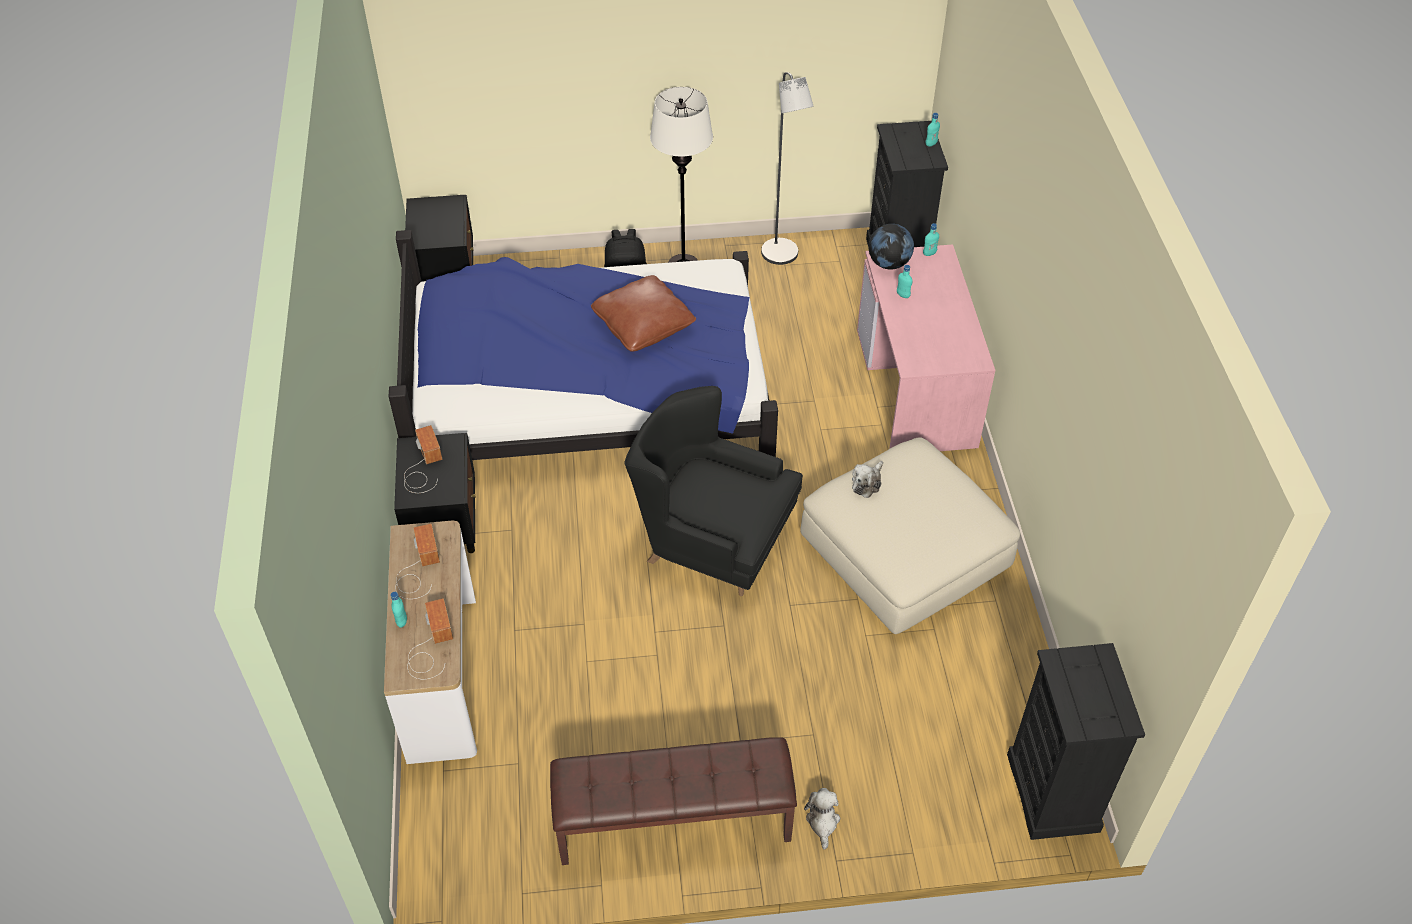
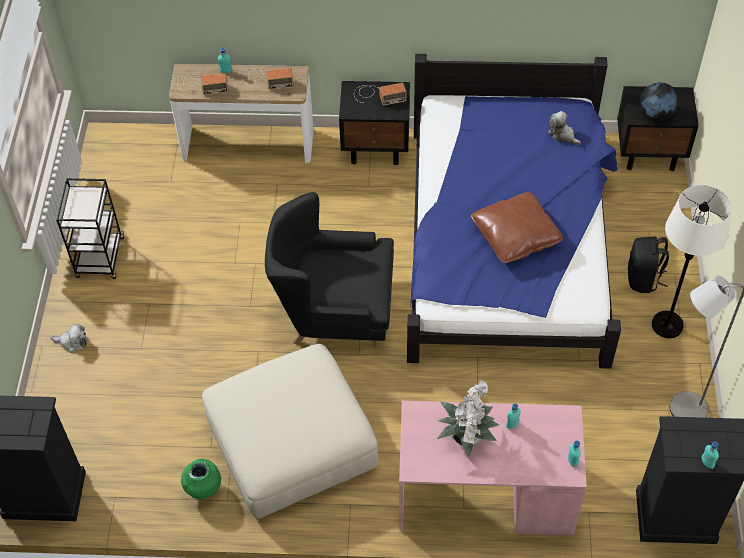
camera: 100 degrees right, 5 degrees up
brown bench [550,737,797,865] -> black cart [56,178,125,279]
black armchair [624,386,803,596] -> black armchair turned 120 degrees counterclockwise [265,192,394,347]
plush toy [852,461,883,498] -> plush toy moved to [548,111,581,145]
globe [868,224,914,269] -> globe moved to [640,82,679,120]
none -> green vase [181,459,221,499]
none -> potted plant [437,380,499,457]

